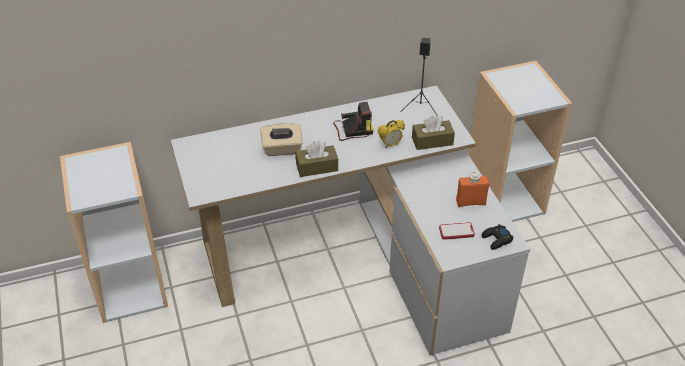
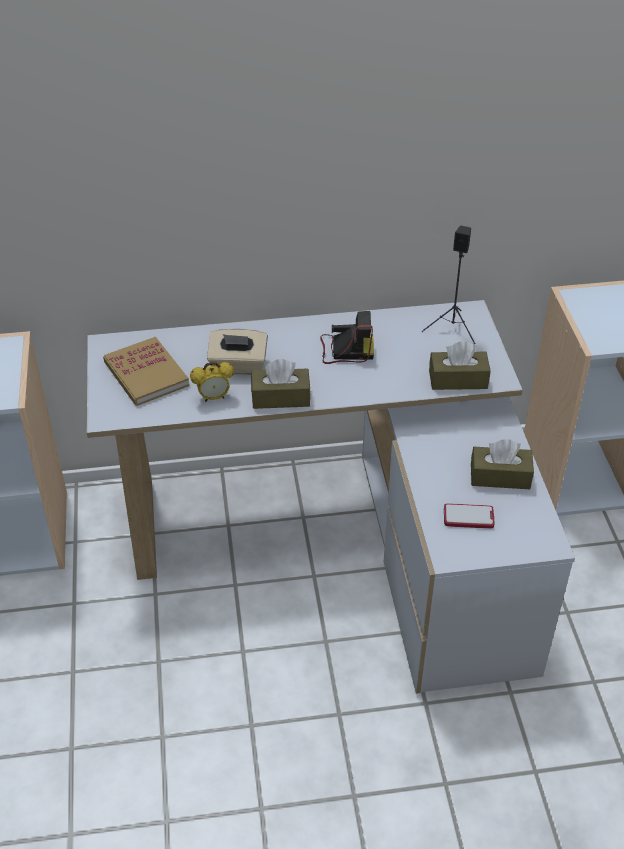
camera: 10 degrees right, 0 degrees up
alarm clock [378,120,405,148] -> alarm clock moved to [190,361,234,402]
orange bottle [456,172,489,207] -> brown tissue box [471,439,534,489]
black game controller [481,224,513,250] -> none
none -> book [103,337,189,406]

